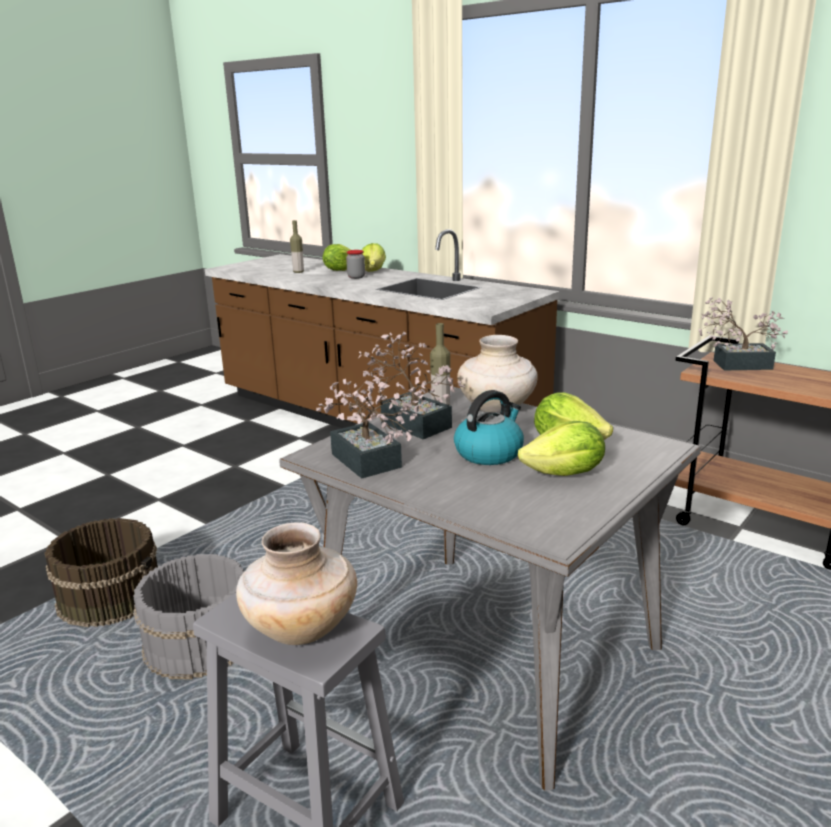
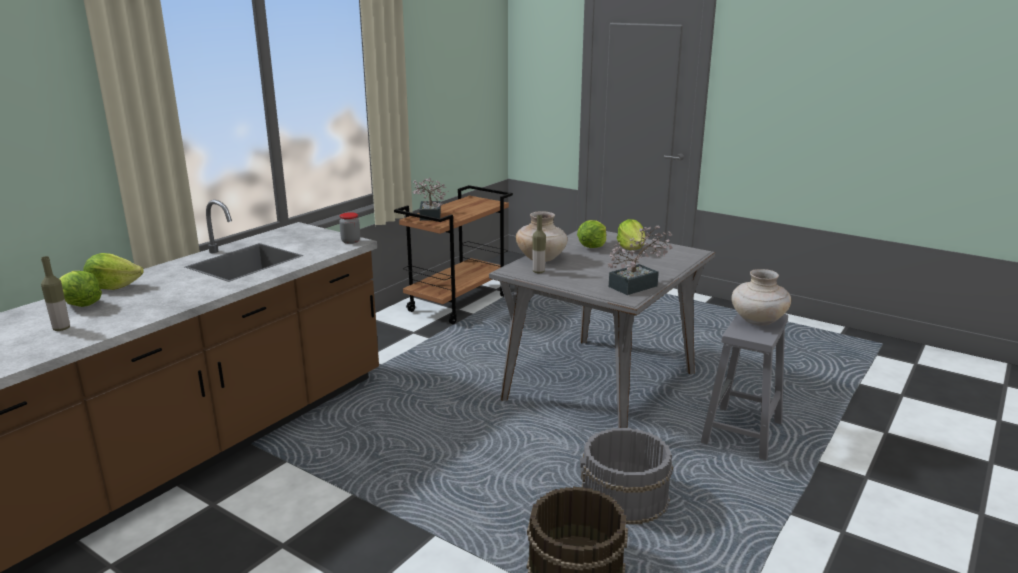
camera: 95 degrees left, 0 degrees up
jar [346,250,365,279] -> jar moved to [339,212,360,244]
potted plant [358,332,465,439] -> none
kettle [454,390,524,465] -> none

